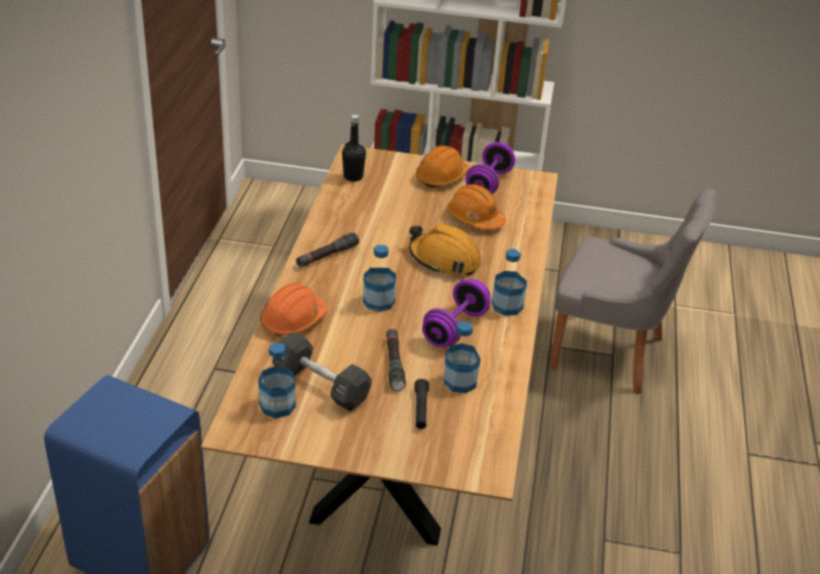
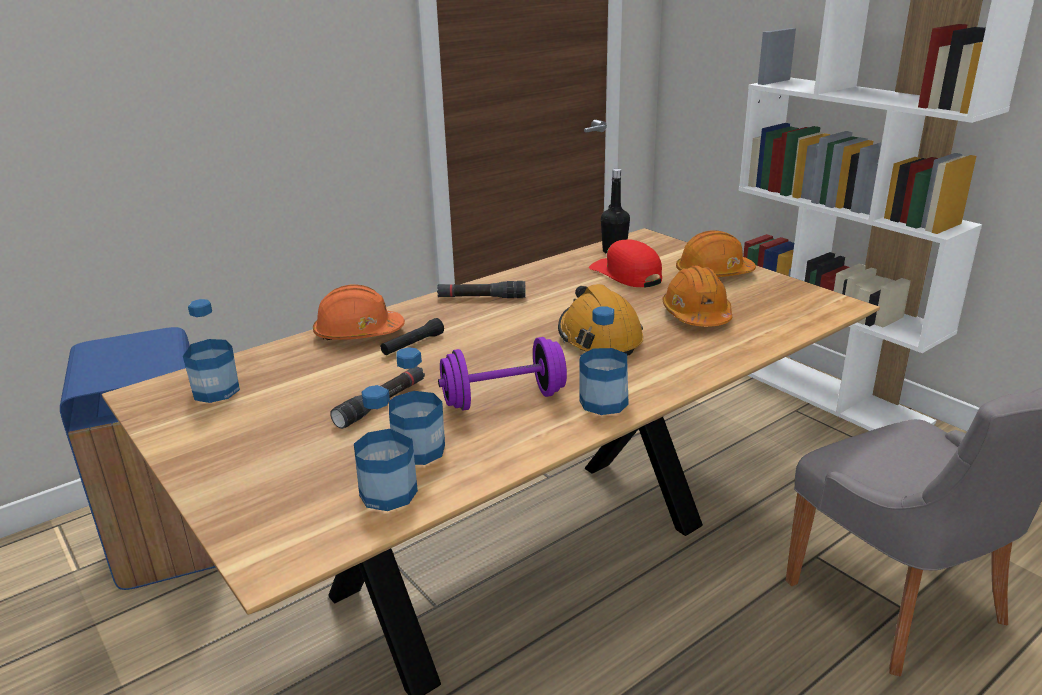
camera: 45 degrees right, 10 degrees down
black dumbbell [272,332,372,411] -> none
bottle [363,245,396,312] -> bottle moved to [354,385,418,511]
black flashlight [414,379,429,429] -> black flashlight moved to [381,318,444,355]
purple dumbbell [465,142,515,194] -> none
none -> red cap [589,239,662,287]

